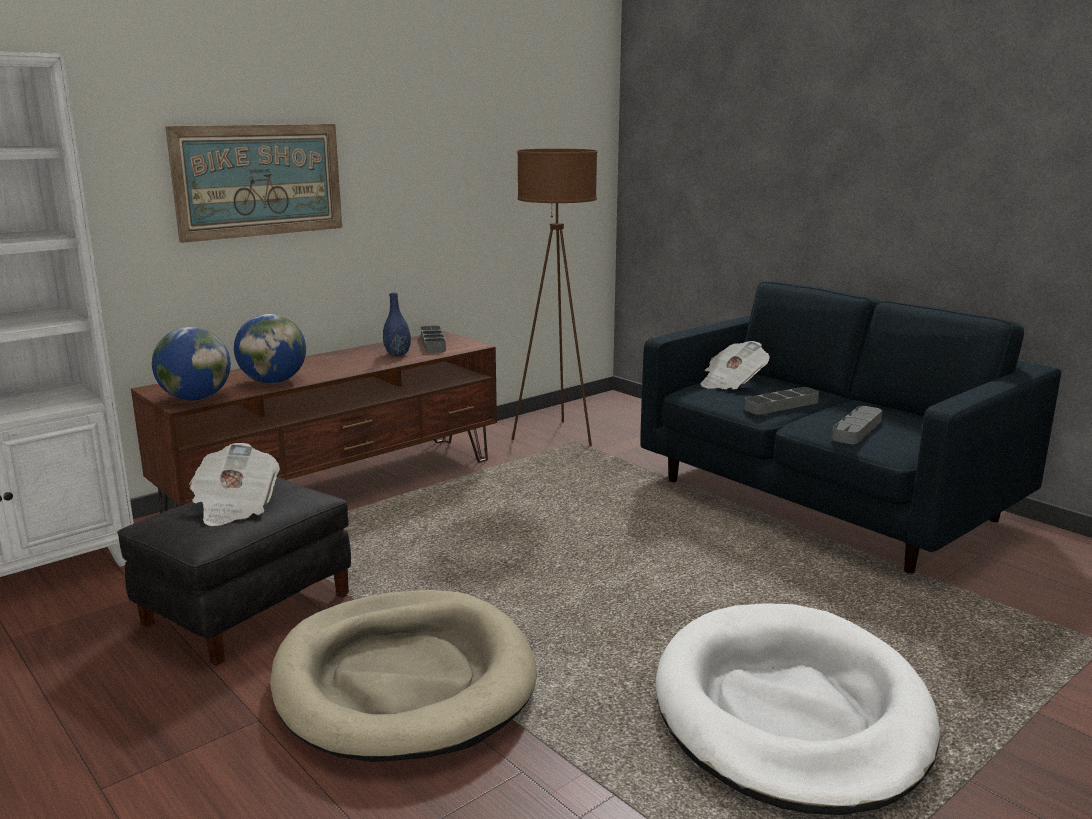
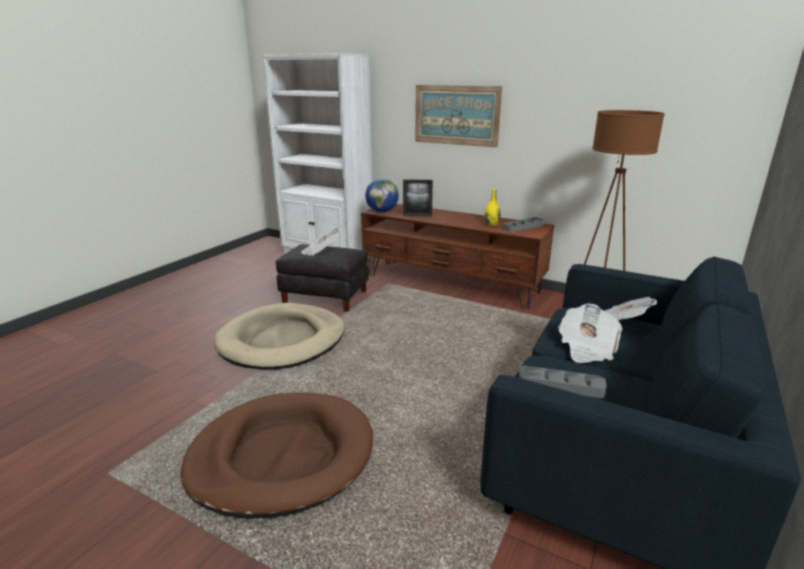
camera: 70 degrees right, 5 degrees up
globe [234,314,306,383] -> picture frame [403,179,433,217]
blue vase [383,293,411,356] -> yellow vase [484,189,501,226]
white dog bed [655,603,940,815] -> brown dog bed [181,392,373,519]
grey tray [744,387,819,415] -> newspaper [558,303,622,363]

